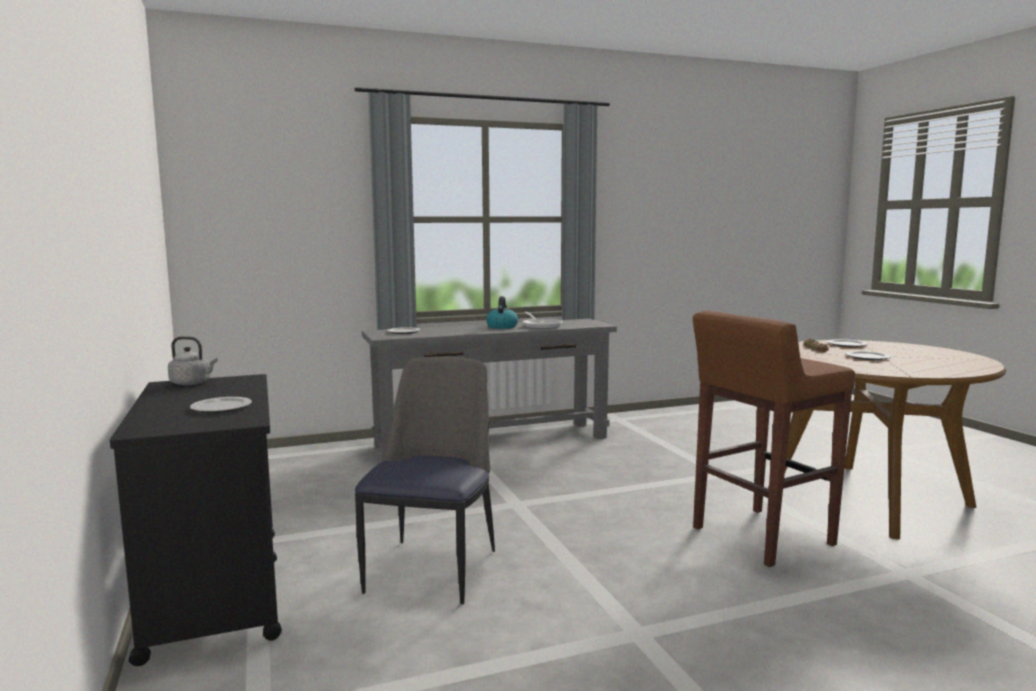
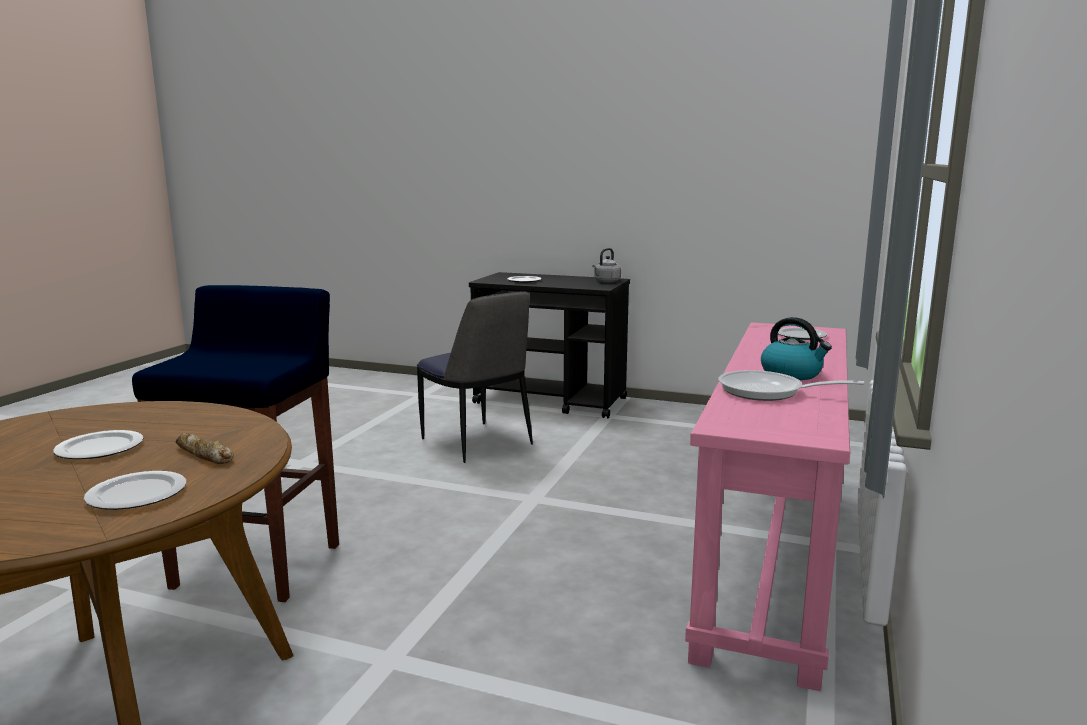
camera: 130 degrees right, 5 degrees up
grey console table [362,319,617,458] -> pink console table [685,322,850,691]
brown stool [693,311,855,567] -> blue stool [132,285,339,602]

